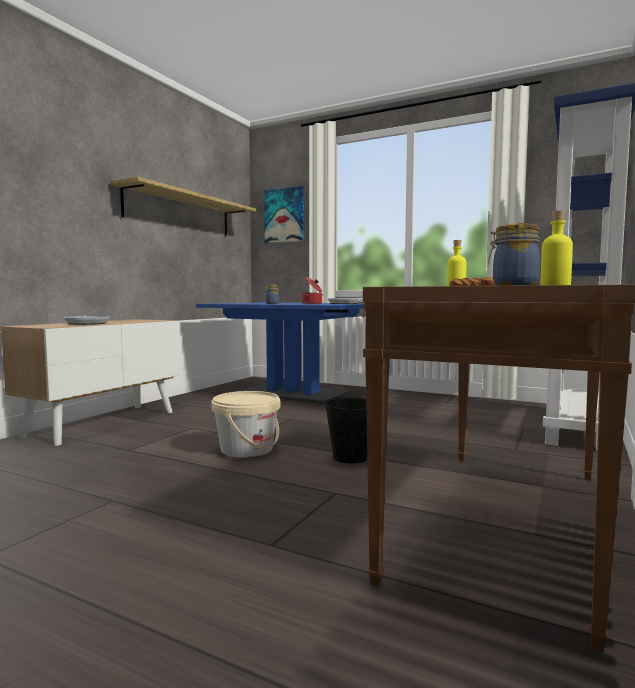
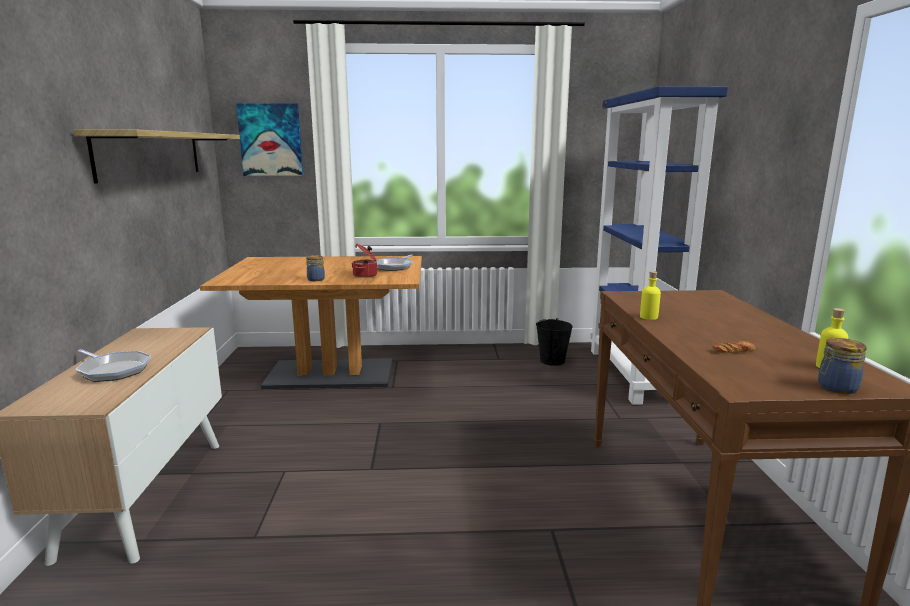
camera: 30 degrees left, 10 degrees up
blue dining table [196,303,364,405] -> brown dining table [200,256,422,389]
beige bucket [211,391,280,458] -> none
black bucket [325,397,367,463] -> black bucket moved to [536,318,573,366]

